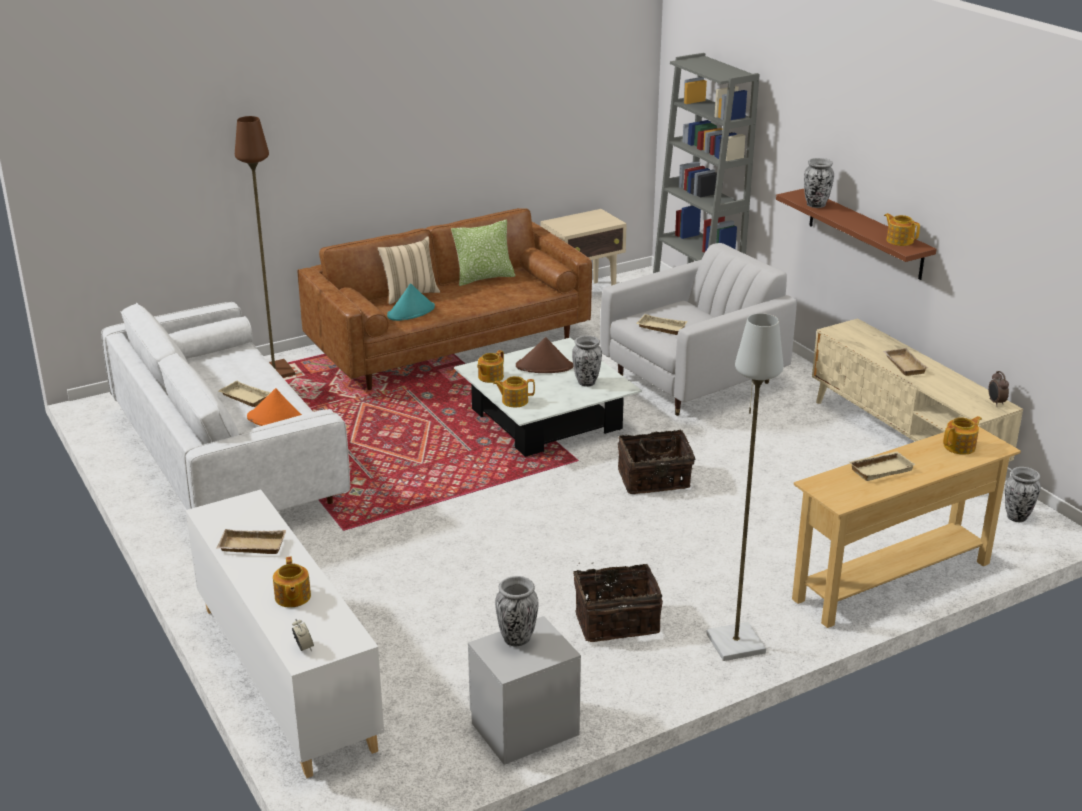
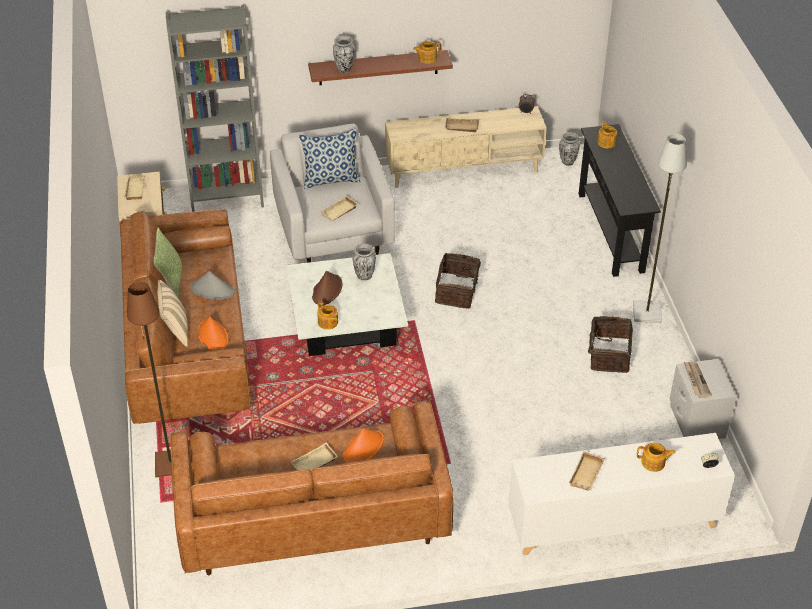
camera: 70 degrees left, 15 degrees up
white sofa [101,302,350,511] -> brown sofa [170,400,453,575]
turquoise hat [387,283,435,321] -> orange hat [198,317,229,351]
teapot [493,376,535,407] -> none
vase [495,576,538,646] -> newspaper [684,362,712,398]
beige console table [792,426,1021,628] -> black console table [579,124,661,277]
beige tray [849,451,915,481] -> beige tray moved to [124,175,145,200]
none -> grey hat [190,271,235,300]
none -> pillow [299,128,360,189]

